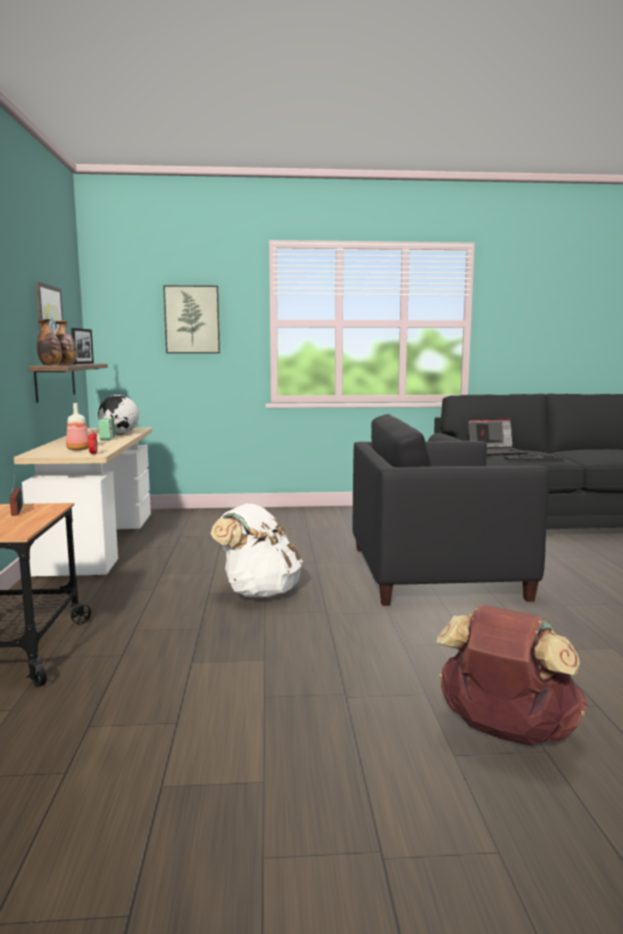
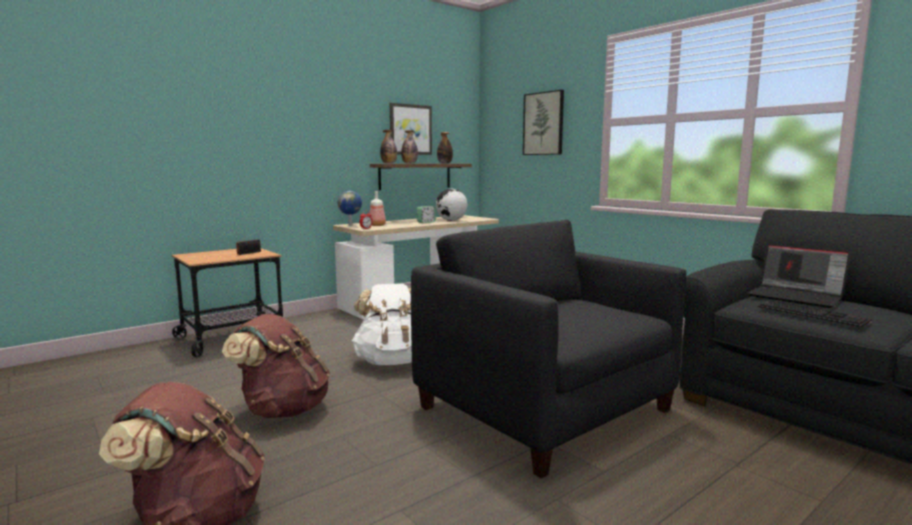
camera: 55 degrees right, 0 degrees up
picture frame [71,328,94,364] -> bottle [437,132,453,164]
none -> brown backpack [222,314,330,418]
none -> globe [338,191,362,226]

